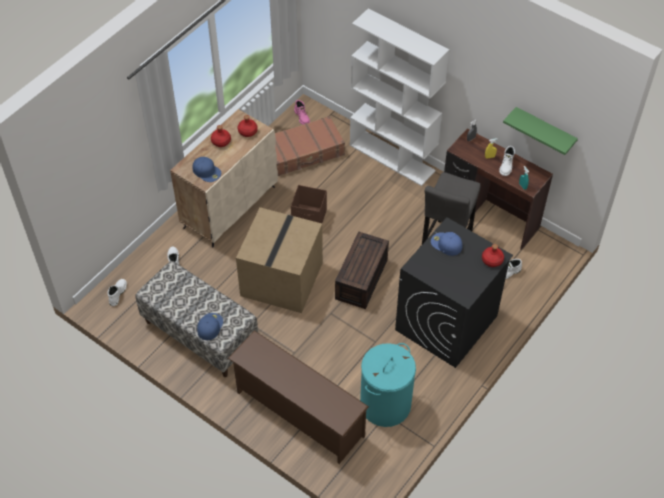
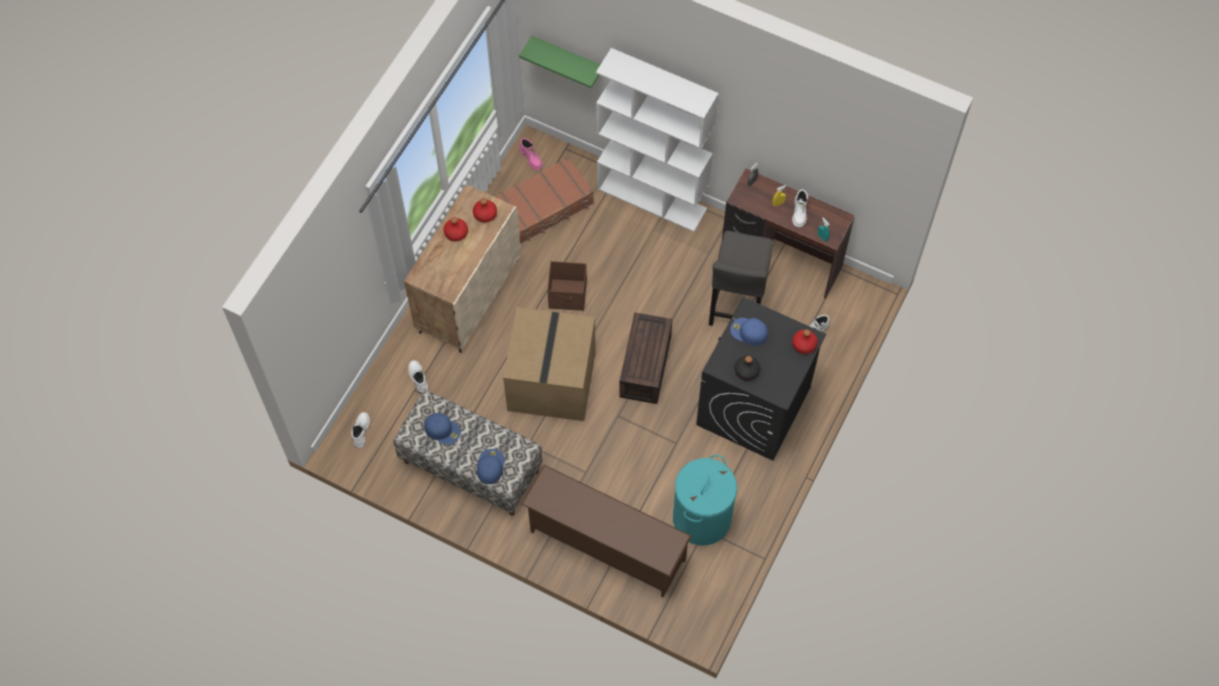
camera: 10 degrees left, 10 degrees up
blue cap [192,157,221,182] -> blue cap moved to [424,413,461,445]
green shelf [503,107,578,155] -> green shelf moved to [519,36,600,88]
none -> black bottle [734,356,760,381]

